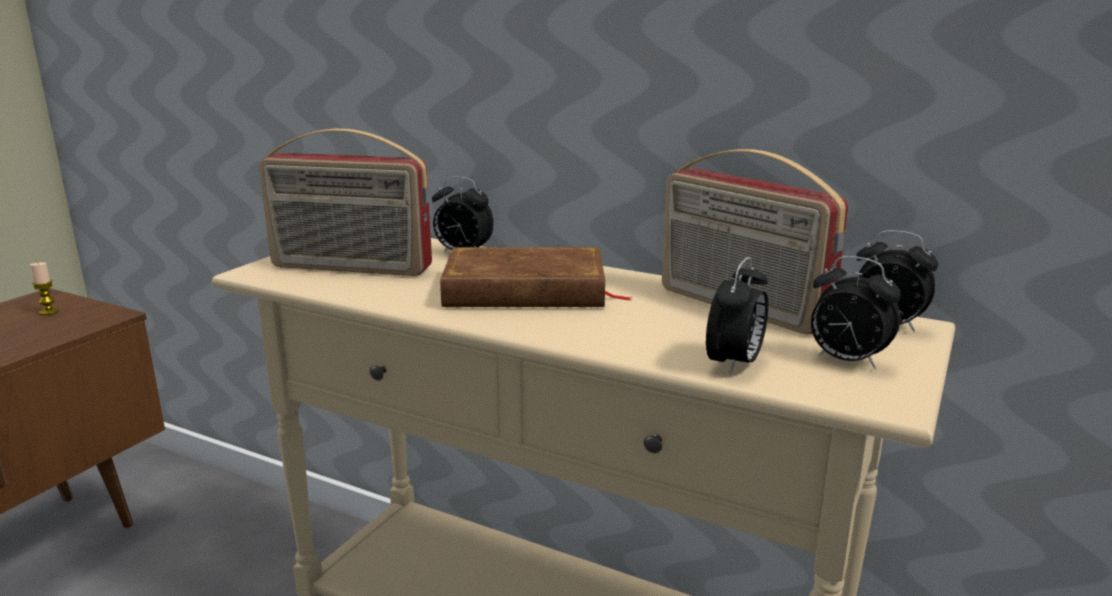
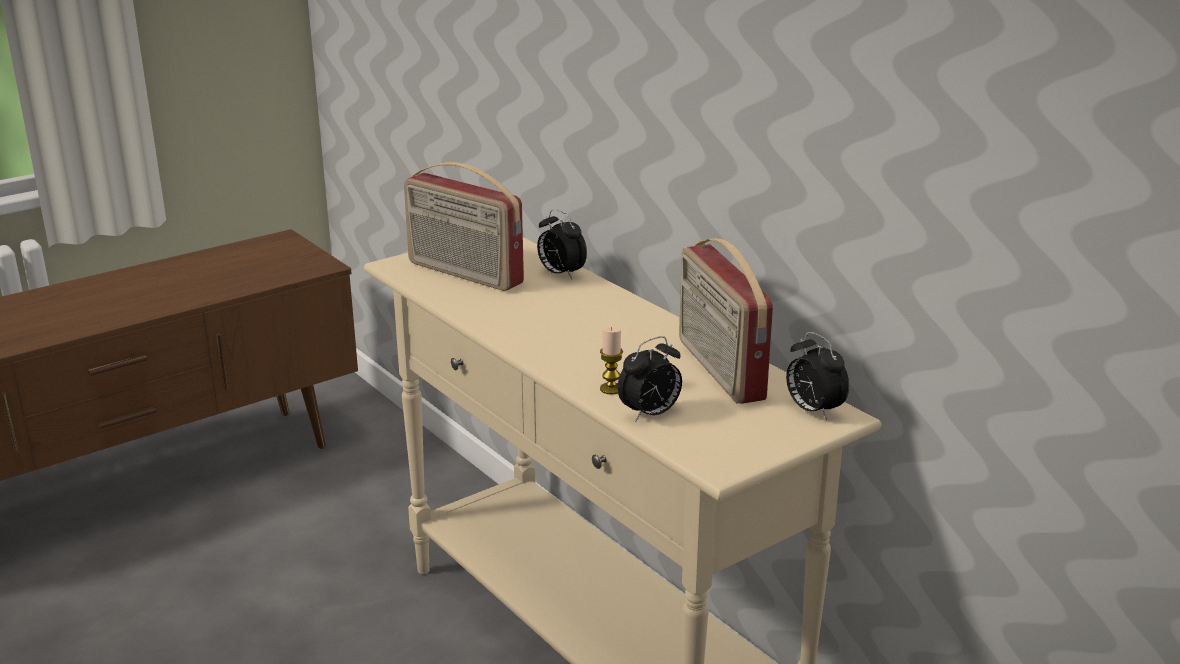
camera: 25 degrees right, 5 degrees up
candle [30,262,59,315] -> candle moved to [600,326,623,395]
brown book [440,247,633,307] -> none
alarm clock [811,256,901,370] -> none

